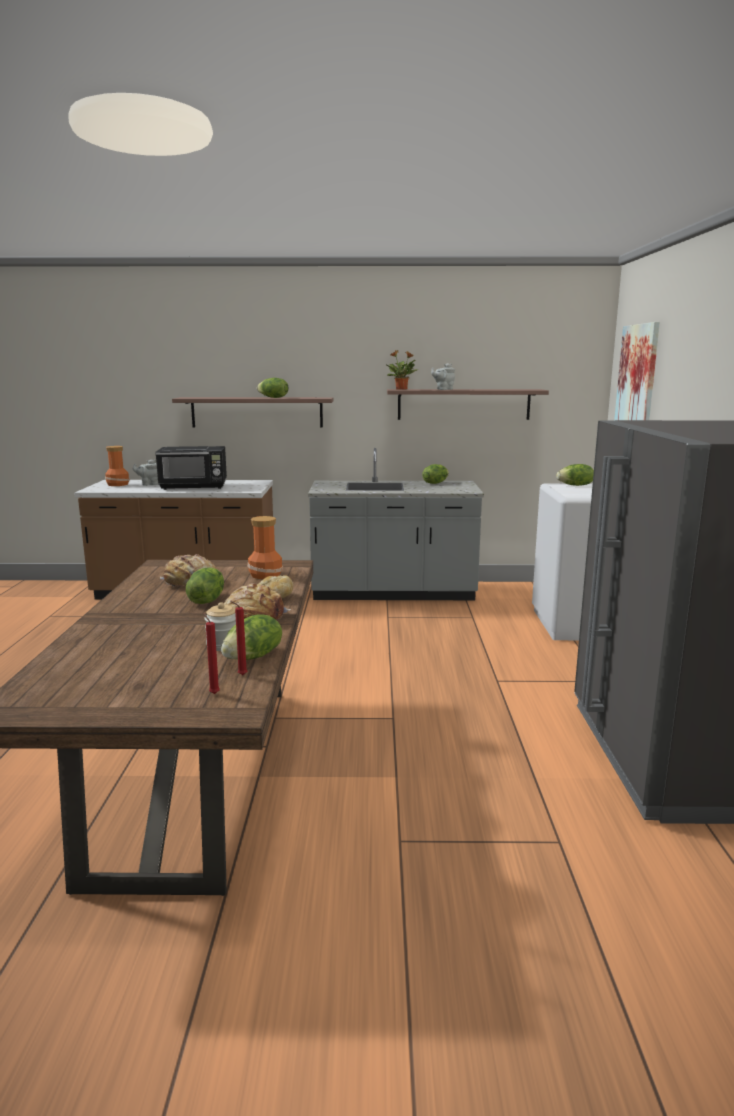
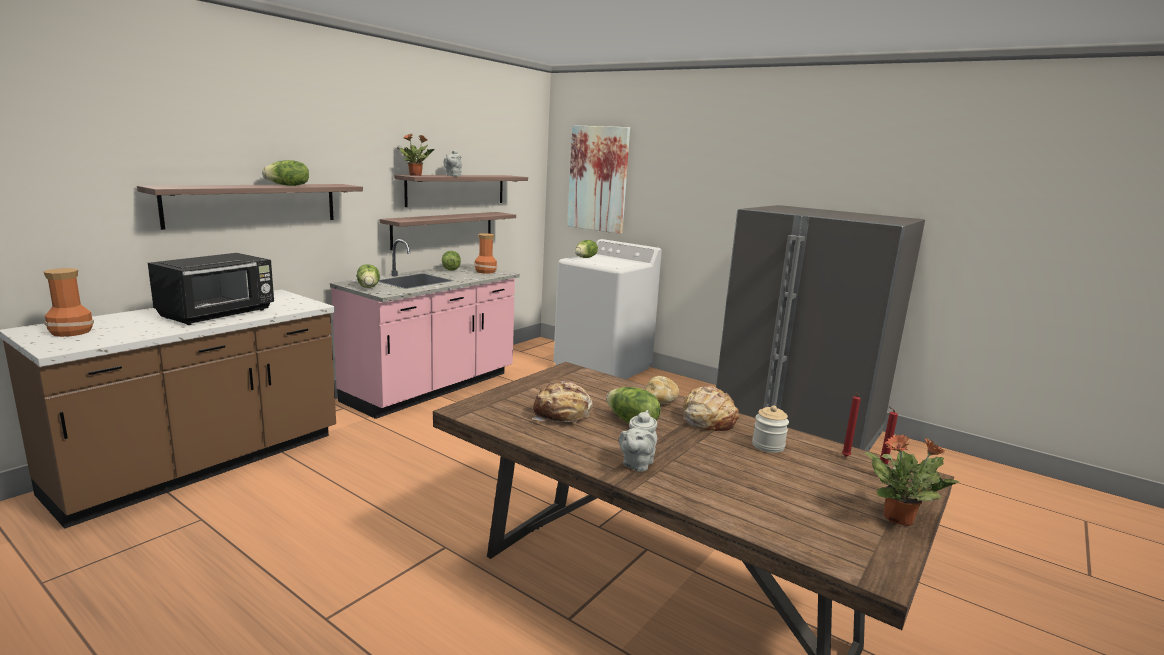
camera: 55 degrees left, 0 degrees up
grey teapot [133,459,158,486] -> grey teapot moved to [619,410,657,472]
lettuce [221,614,282,660] -> lettuce moved to [357,264,380,288]
vase [247,516,283,579] -> vase moved to [474,233,497,274]
grey counter [308,448,484,600] -> pink counter [330,239,519,419]
none -> shelf [380,212,516,250]
none -> potted plant [865,434,959,526]

